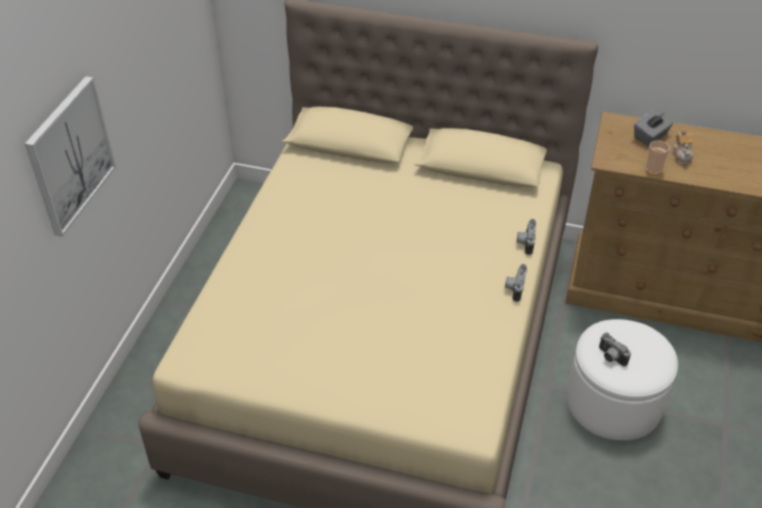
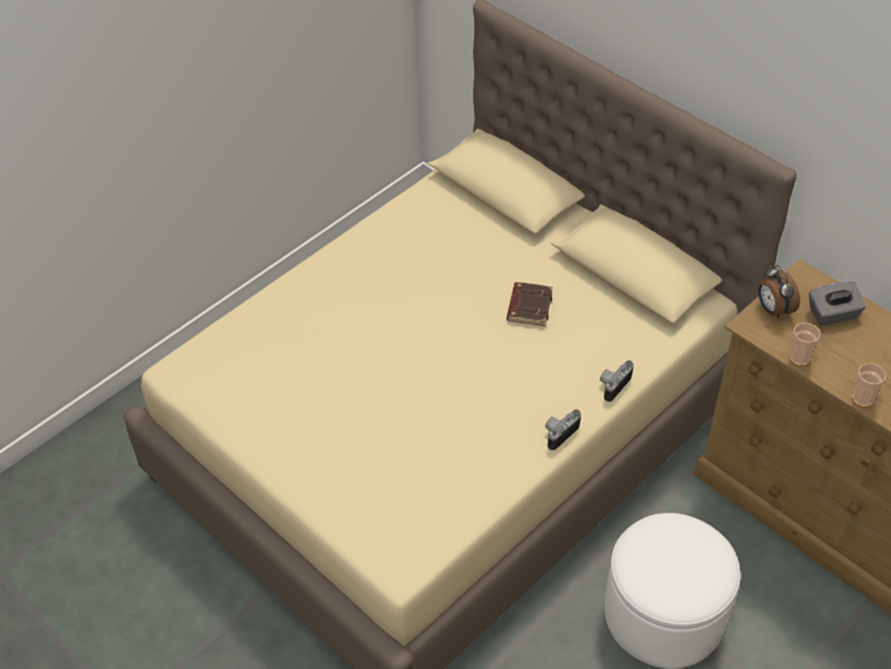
camera: 30 degrees right, 5 degrees up
picture [25,76,116,237] -> none
camera [599,332,631,366] -> none
teapot [672,129,694,165] -> none
none -> brown book [507,282,553,327]
none -> alarm clock [758,265,800,318]
none -> cup [852,363,886,408]

